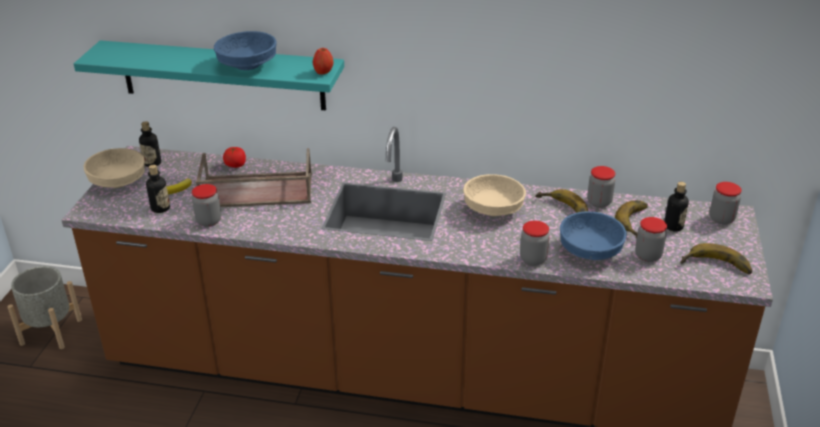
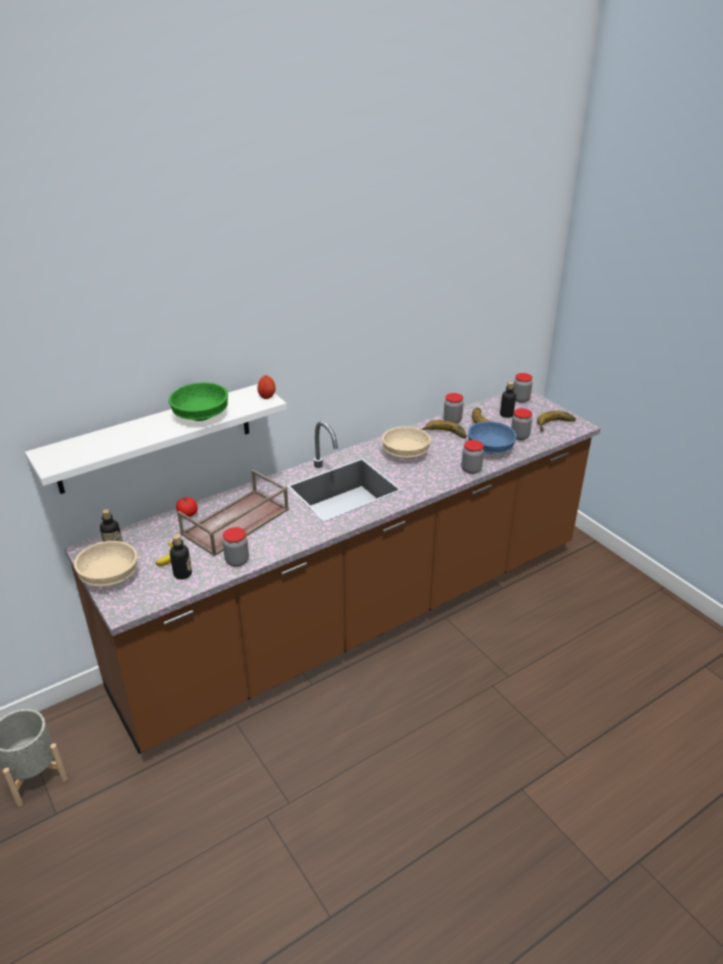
camera: 45 degrees left, 0 degrees up
turquoise shelf [74,40,344,111] -> white shelf [25,384,287,494]
blue bowl [214,31,277,70] -> green bowl [169,382,228,421]

